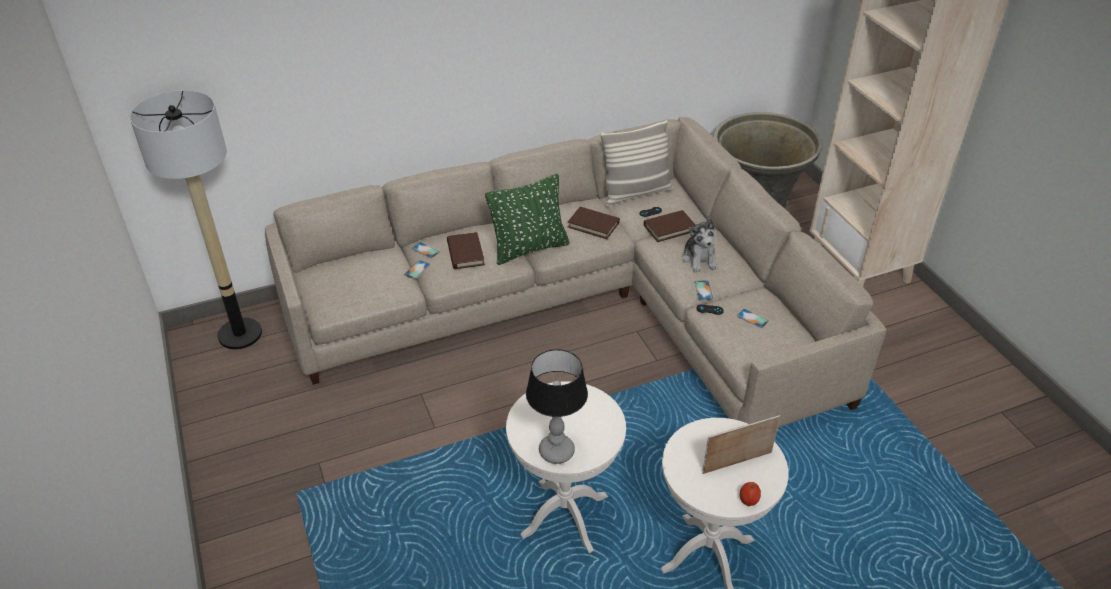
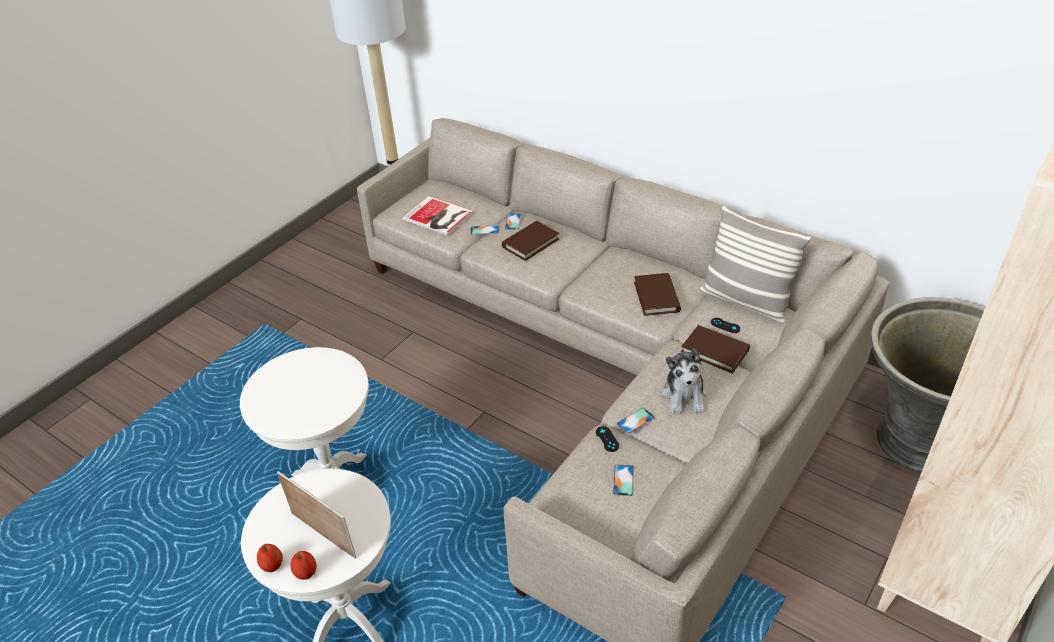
camera: 60 degrees right, 0 degrees up
green pillow [485,174,569,265] -> none
table lamp [526,349,588,464] -> none
plush toy [682,219,718,273] -> plush toy turned 45 degrees counterclockwise [662,349,707,414]
none -> apple [290,551,316,580]
none -> book [402,196,474,235]

